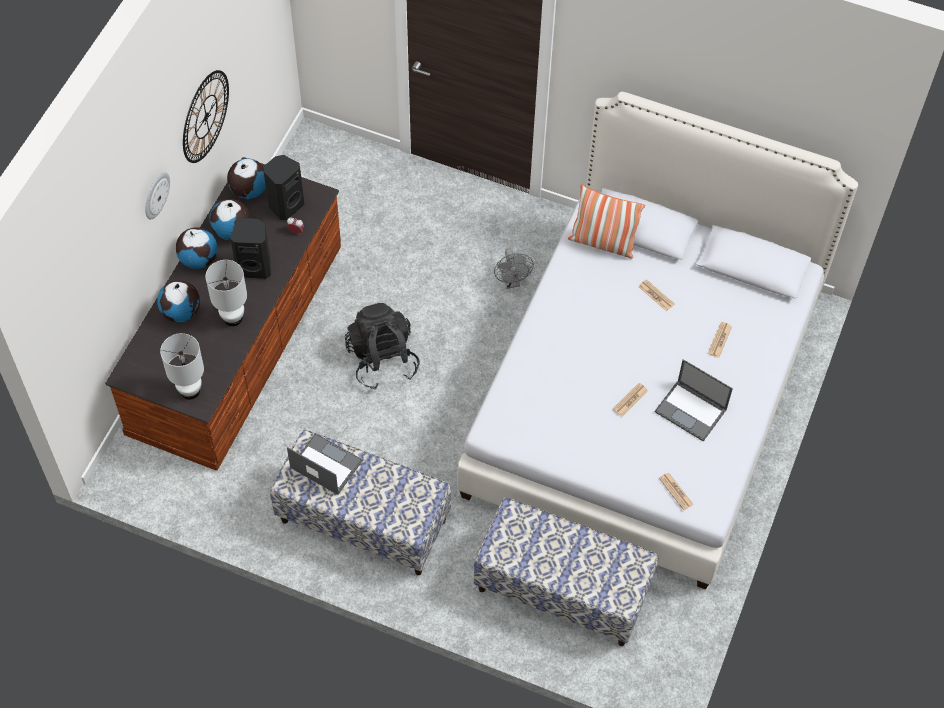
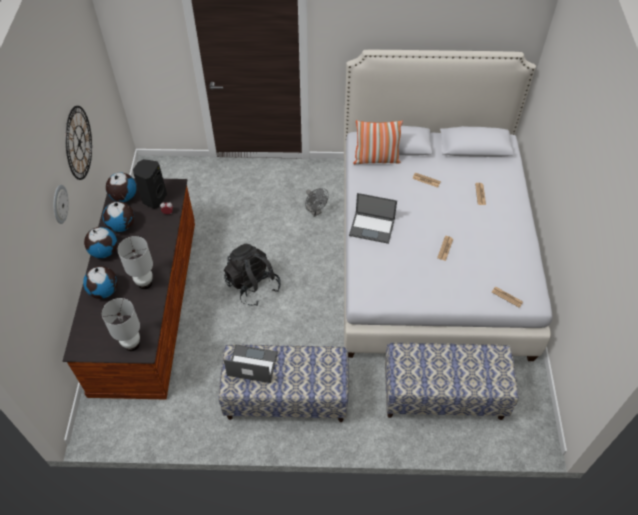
camera: 20 degrees left, 5 degrees down
black speaker [230,218,271,279] -> none
laptop [655,359,733,442] -> laptop moved to [349,193,397,244]

